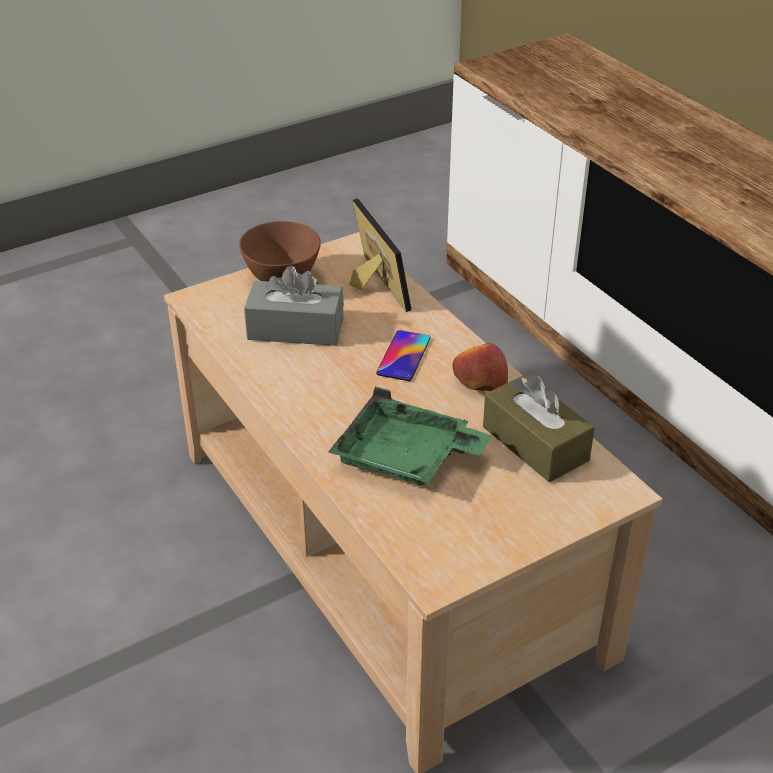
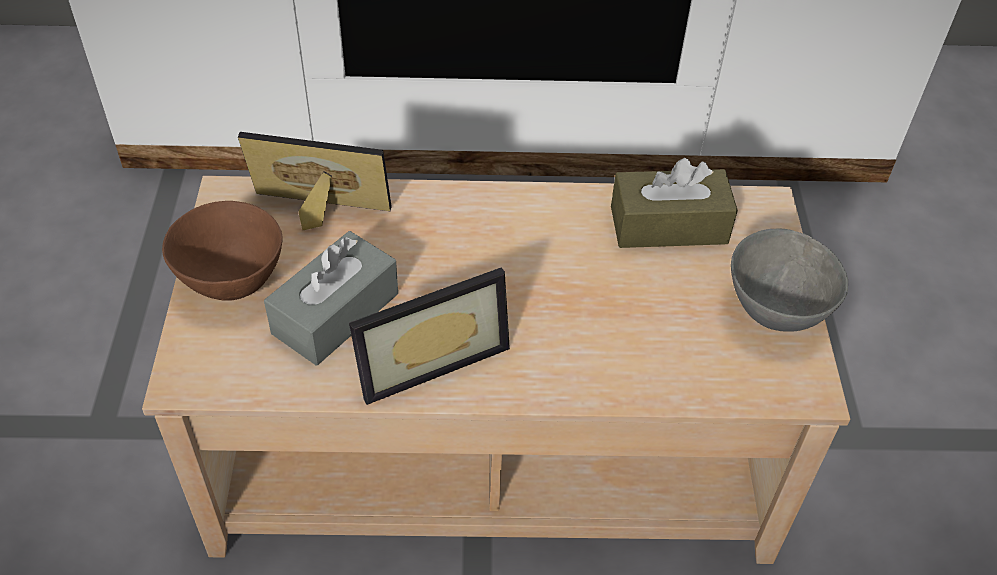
camera: 60 degrees left, 10 degrees up
green tray [328,387,492,486] -> none
phone [376,330,431,381] -> none
apple [452,343,508,391] -> none
none -> picture frame [349,268,510,405]
none -> grey bowl [731,229,848,332]

